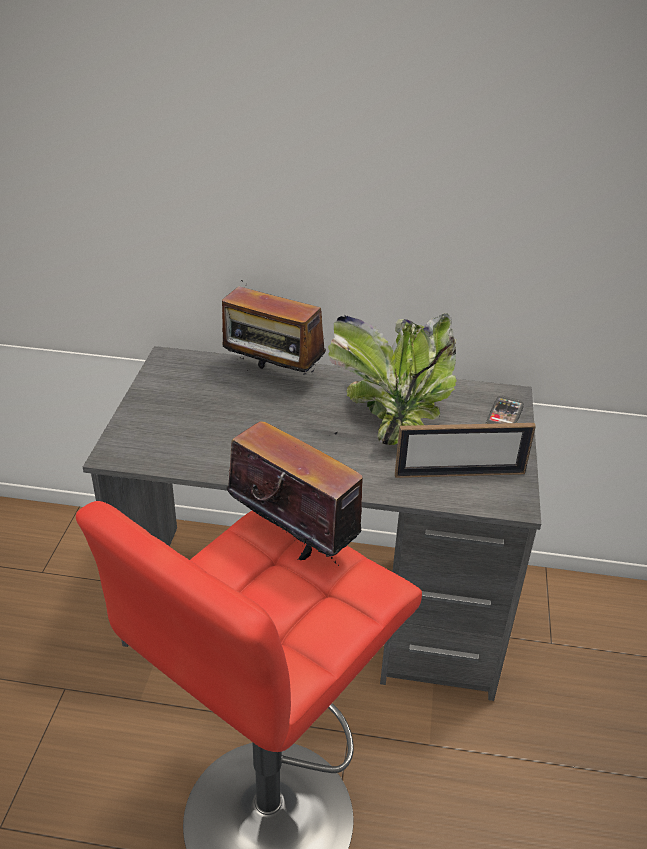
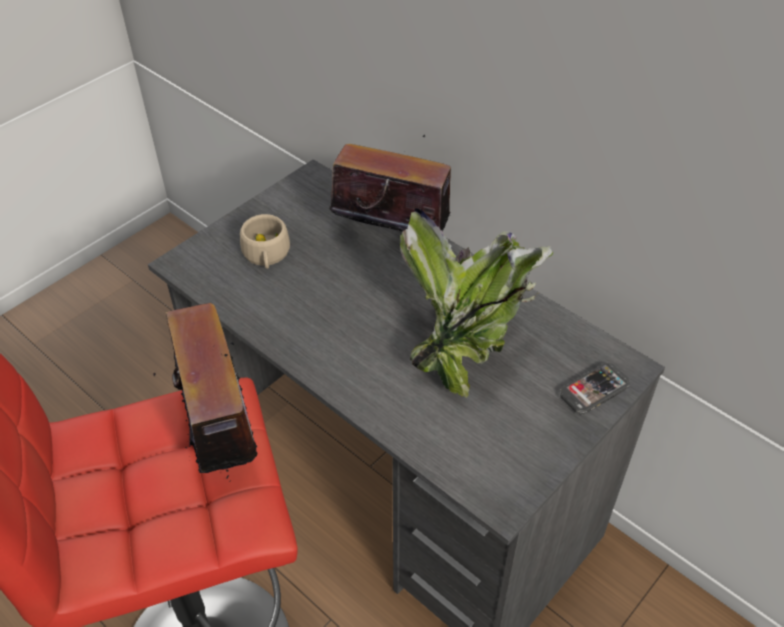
camera: 35 degrees right, 10 degrees up
radio [213,280,326,375] -> radio turned 135 degrees clockwise [329,135,451,232]
picture frame [395,423,536,478] -> none
none -> beige cup [240,214,290,269]

